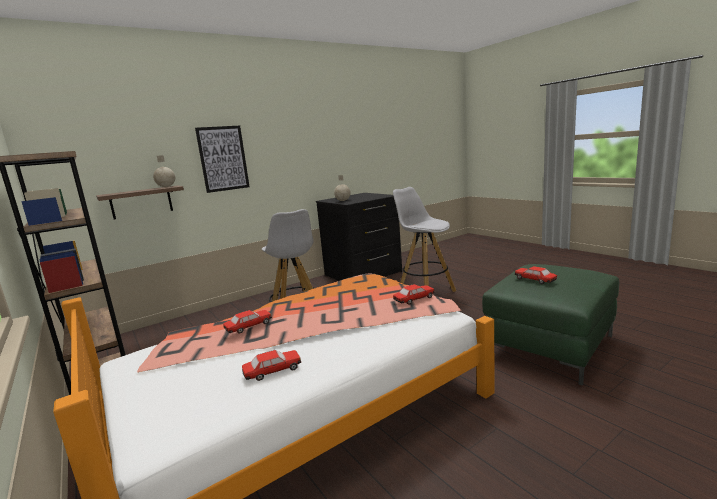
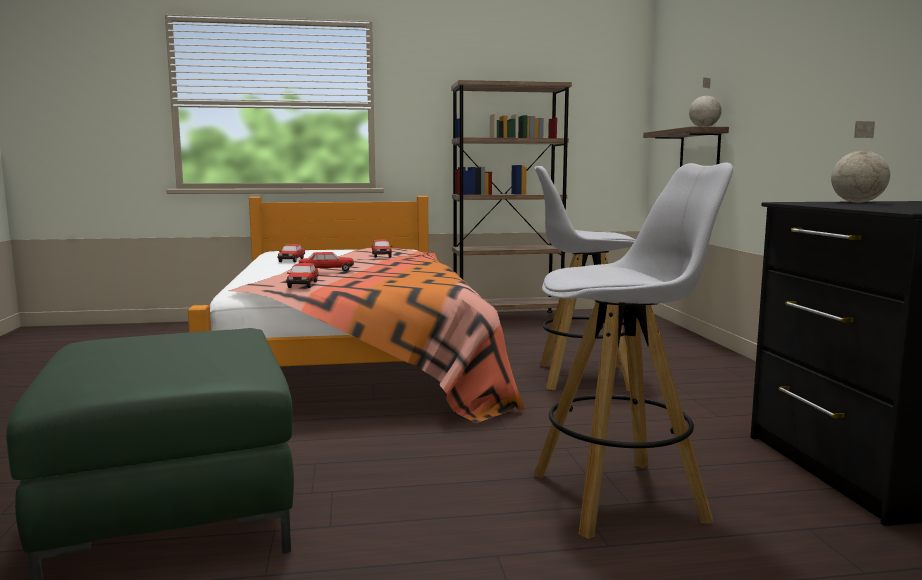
camera: 115 degrees right, 5 degrees down
picture [195,126,250,193] -> none
toy car [514,266,557,284] -> toy car moved to [299,252,354,271]

